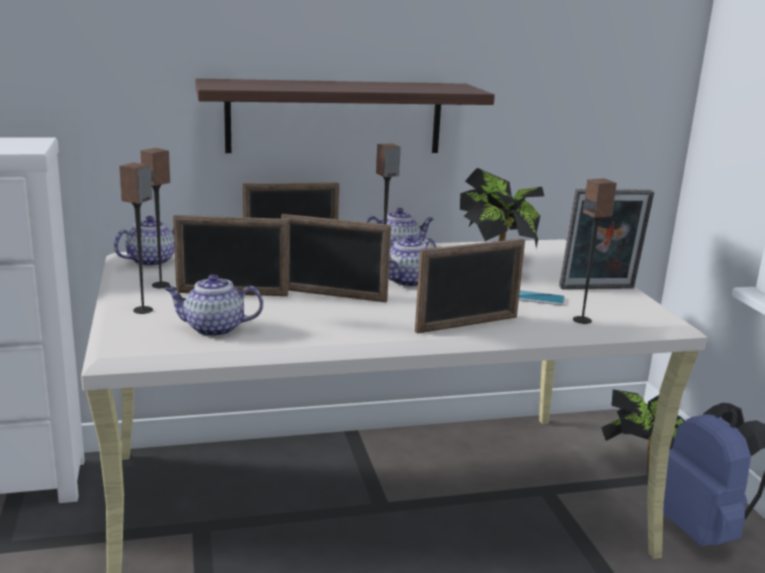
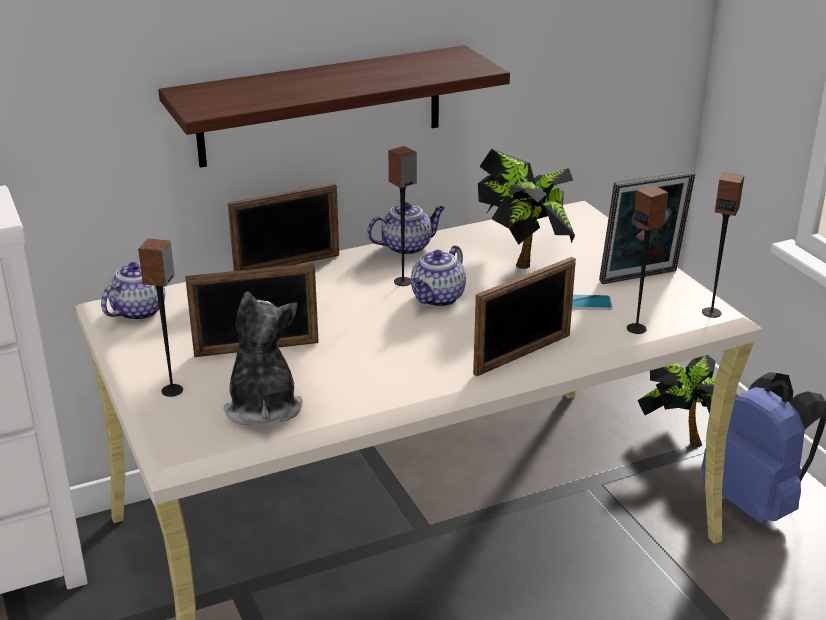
camera: 10 degrees left, 10 degrees up
speaker [140,148,170,288] -> speaker moved to [702,172,744,318]
teapot [164,274,263,337] -> plush toy [223,291,303,425]
picture frame [281,214,391,302] -> none

